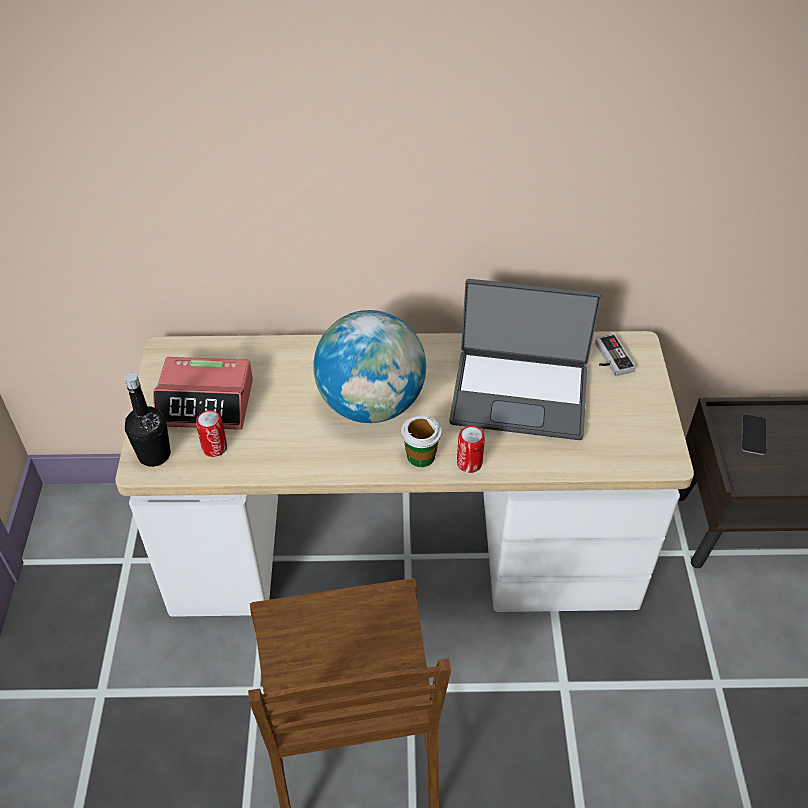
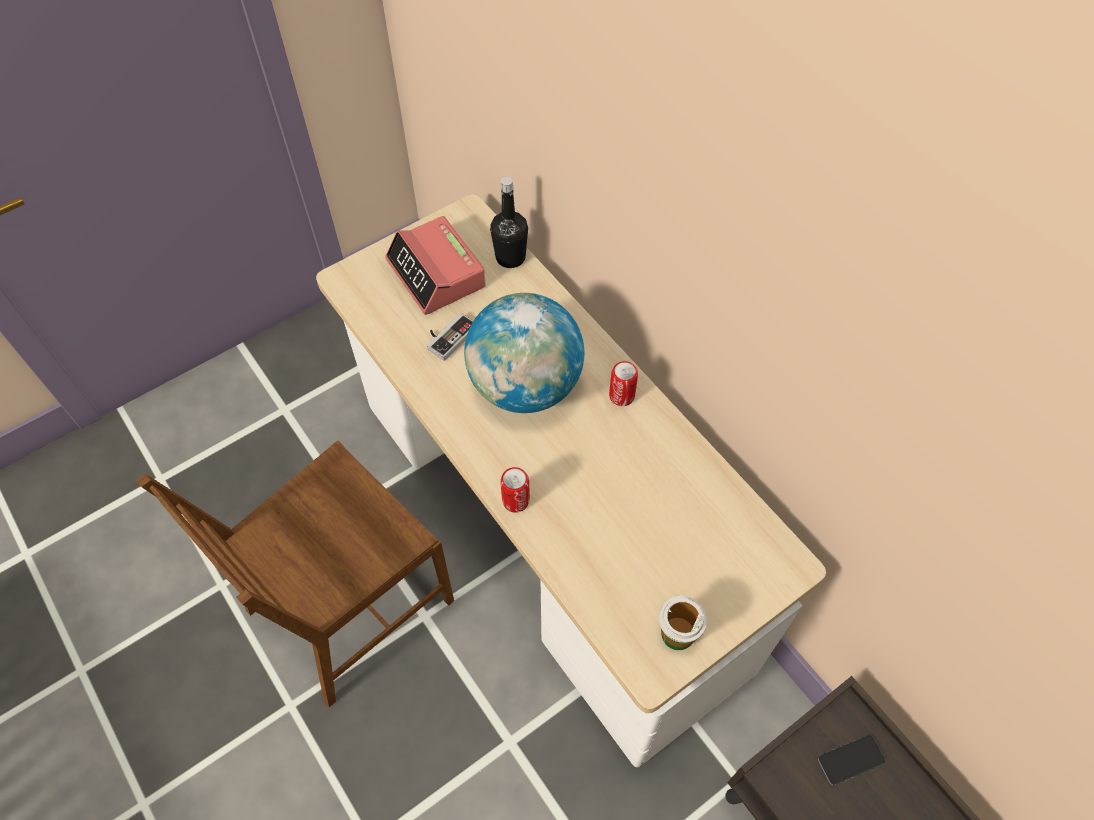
camera: 55 degrees right, 10 degrees up
black bottle [124,373,171,467] -> black bottle moved to [490,177,528,268]
can [196,410,227,457] -> can moved to [609,361,638,406]
cup [401,416,441,467] -> cup moved to [659,596,707,650]
laptop [449,279,601,440] -> none
game controller [595,334,636,376] -> game controller moved to [427,313,473,361]

